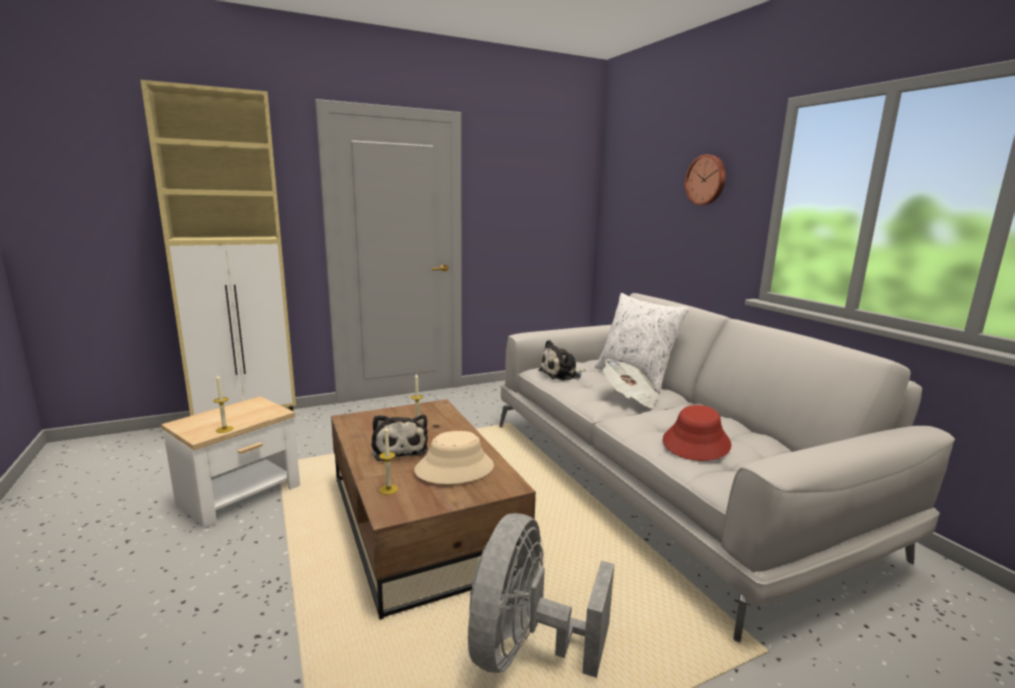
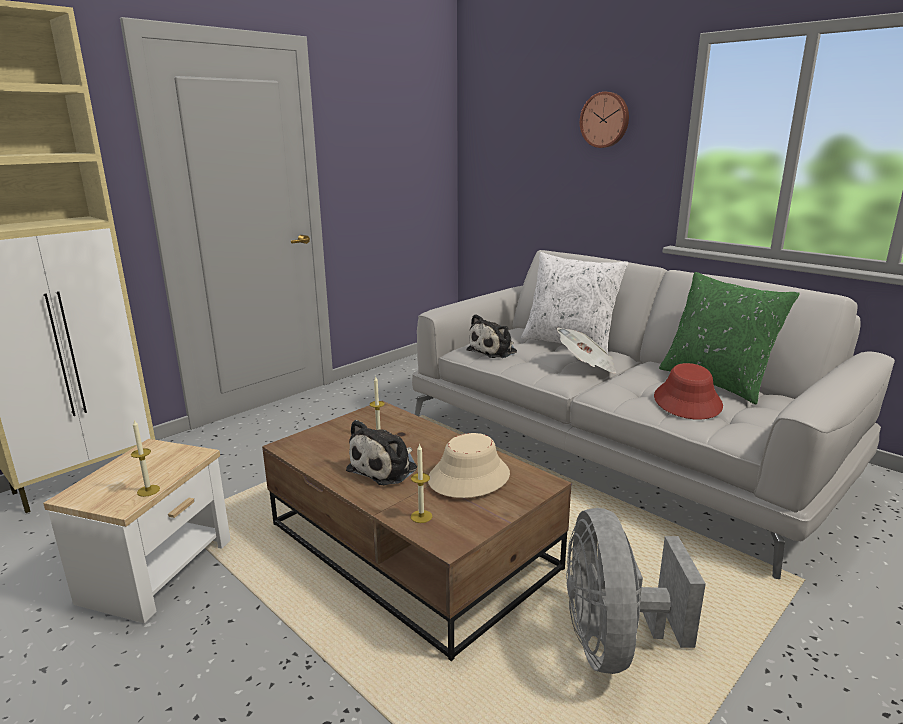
camera: 20 degrees left, 5 degrees up
plush toy [371,414,428,461] -> plush toy turned 75 degrees clockwise [346,420,417,486]
none -> green pillow [659,272,800,405]

